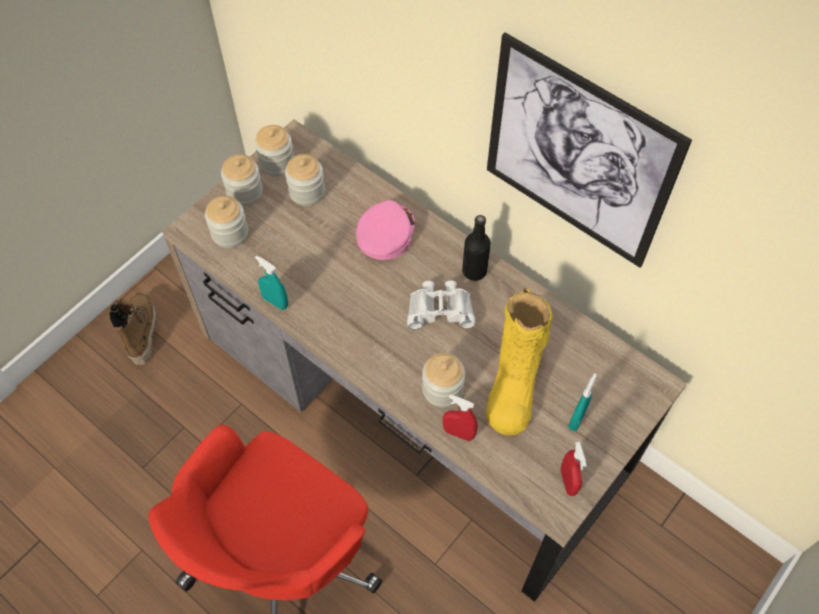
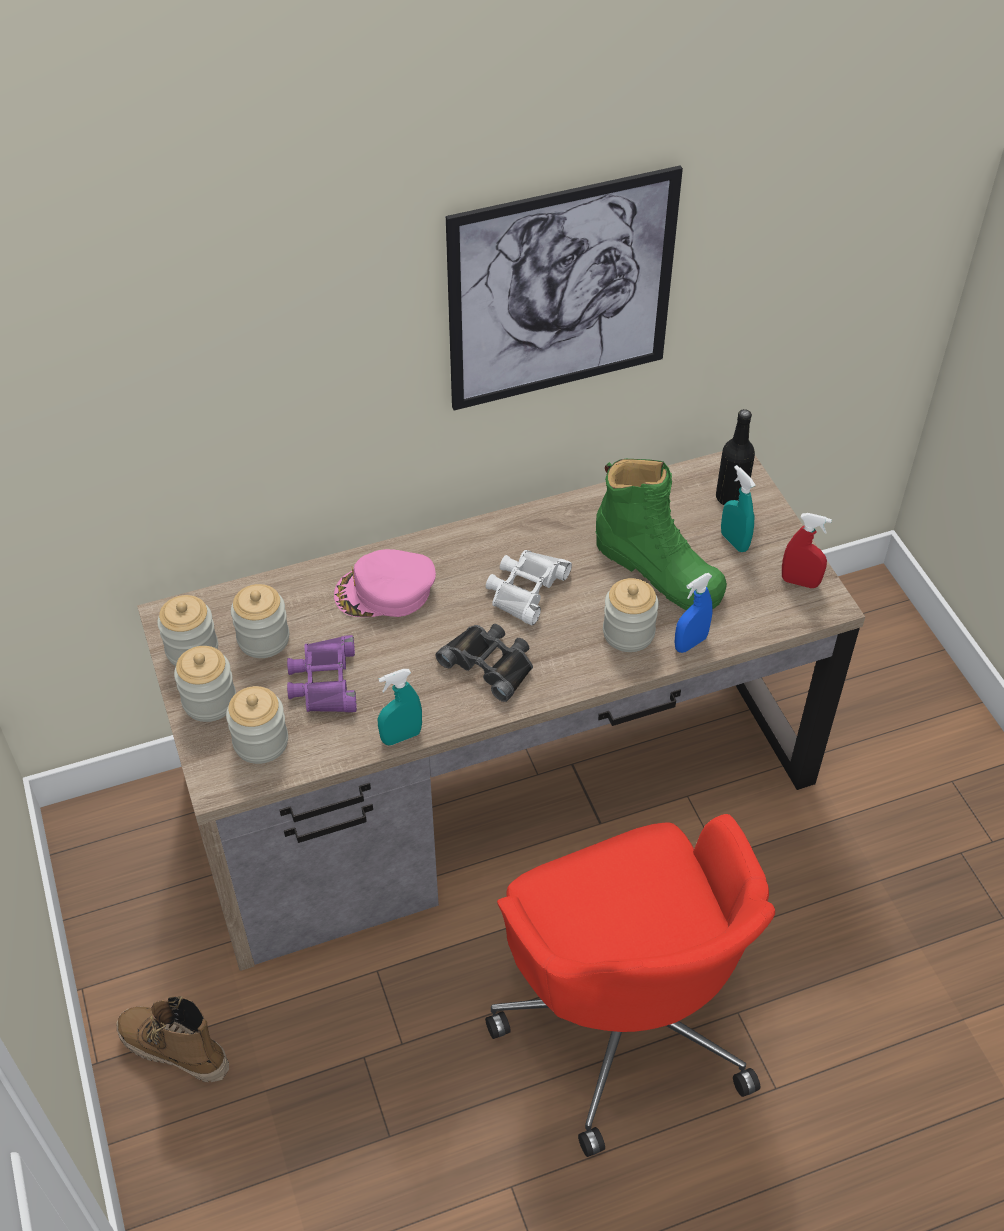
camera: 60 degrees left, 10 degrees down
pink cap [356,200,415,260] -> pink cap turned 60 degrees counterclockwise [334,549,436,617]
red spray bottle [443,395,478,441] -> blue spray bottle [674,573,712,653]
black bottle [462,215,491,281] -> black bottle moved to [716,409,755,505]
yellow boot [486,288,553,435] -> green boot [595,459,727,610]
none -> purple binoculars [287,635,357,712]
none -> black binoculars [436,624,533,702]

